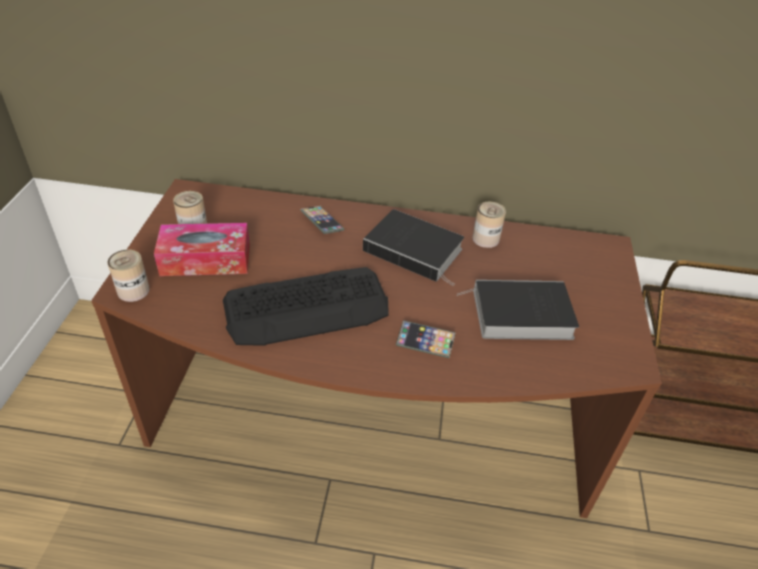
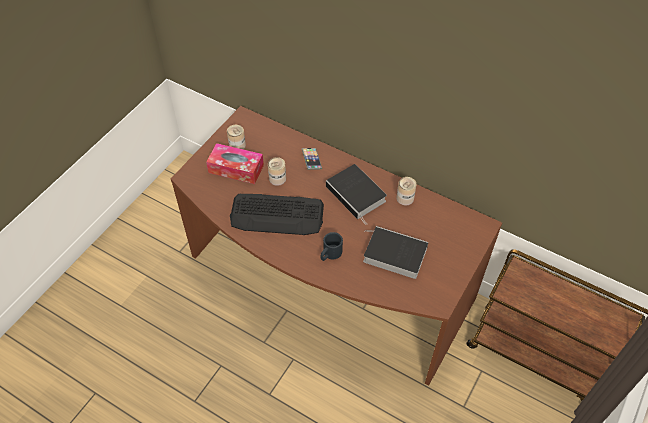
camera: 25 degrees right, 10 degrees up
can [108,250,150,302] -> can moved to [268,157,286,186]
phone [396,320,455,358] -> black mug [320,232,343,261]

